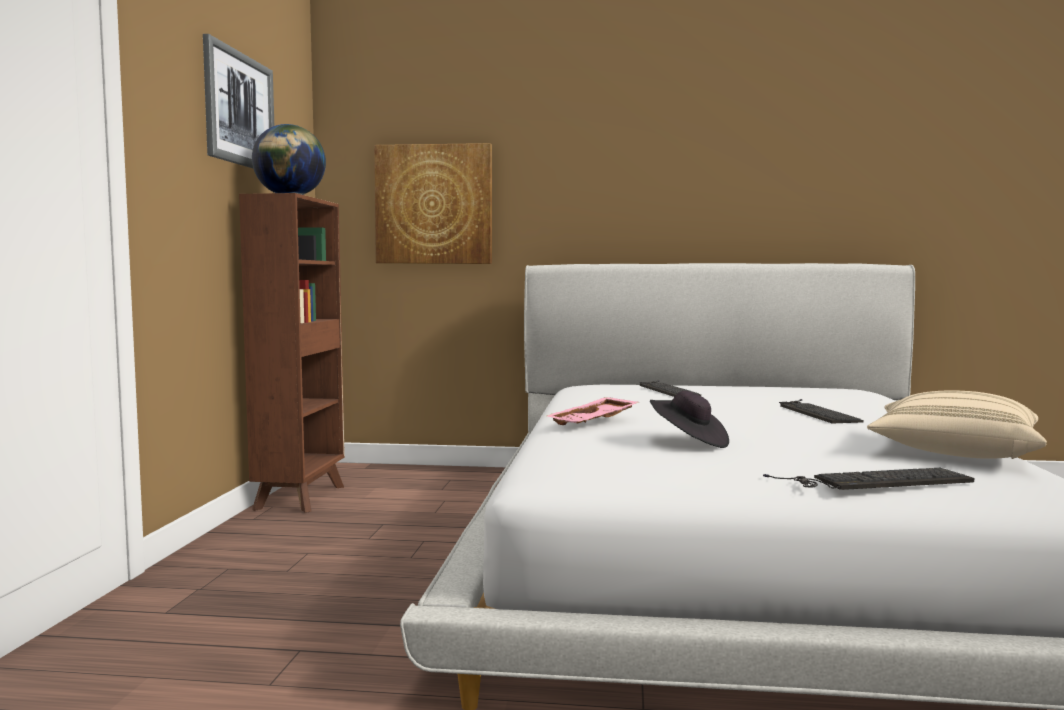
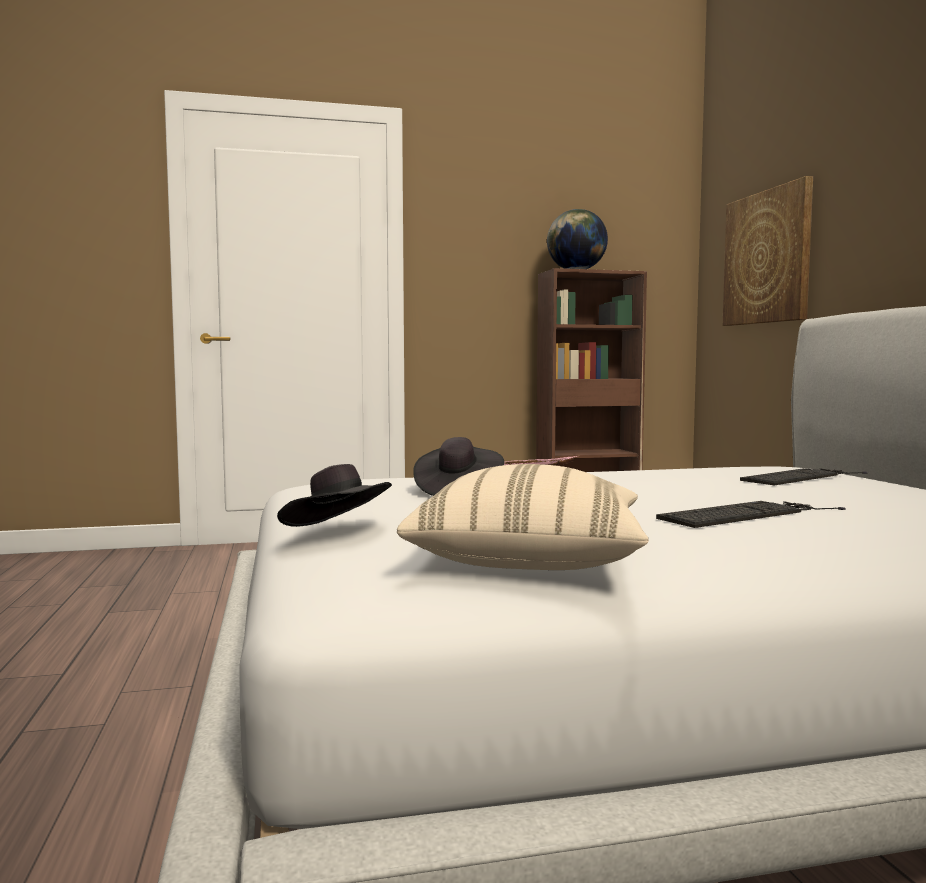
camera: 70 degrees right, 0 degrees up
picture [203,34,274,168] -> none
keyboard [763,468,974,490] -> black hat [277,464,392,527]

